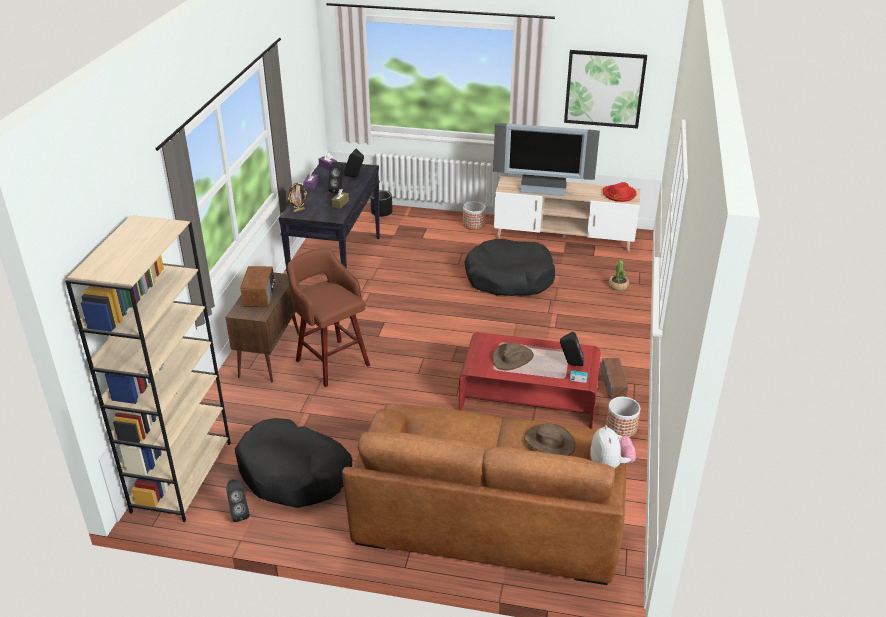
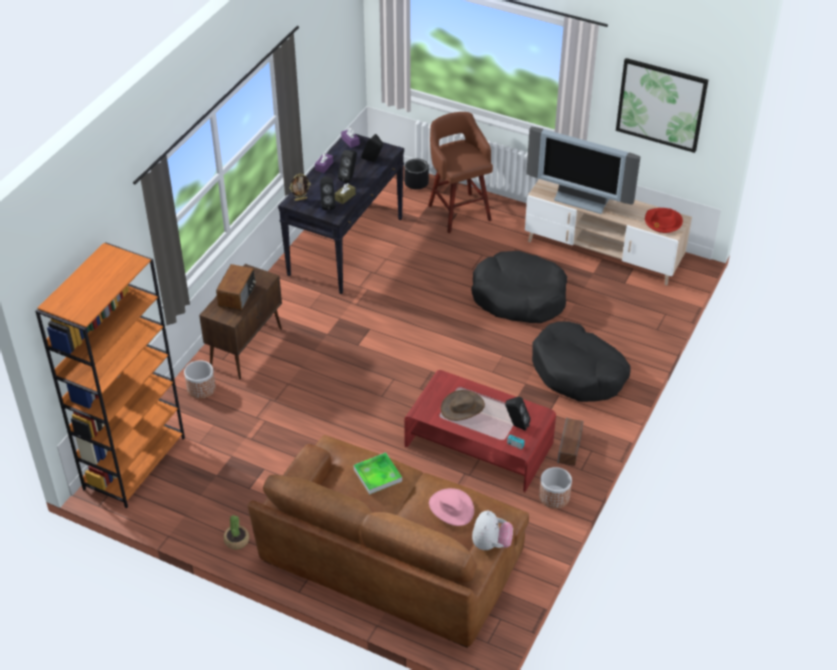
camera: 15 degrees right, 10 degrees up
beige bookcase [65,215,231,522] -> orange bookcase [35,242,185,509]
black speaker [226,480,250,522] -> black speaker moved to [320,176,336,210]
black dog bed [235,418,352,508] -> black dog bed moved to [532,321,631,402]
brown stool [287,248,370,387] -> brown stool moved to [428,112,493,233]
planter [463,201,486,230] -> planter moved to [184,360,216,399]
brown hat [524,423,575,456] -> pink hat [429,488,474,526]
potted plant [609,260,629,291] -> potted plant moved to [224,515,249,550]
none -> tray [354,453,402,495]

